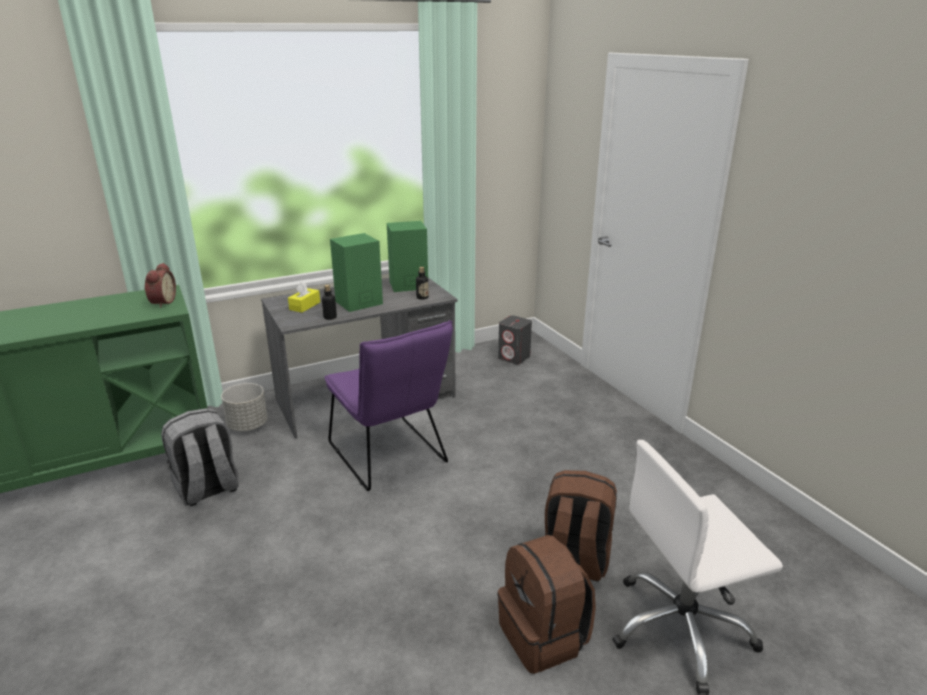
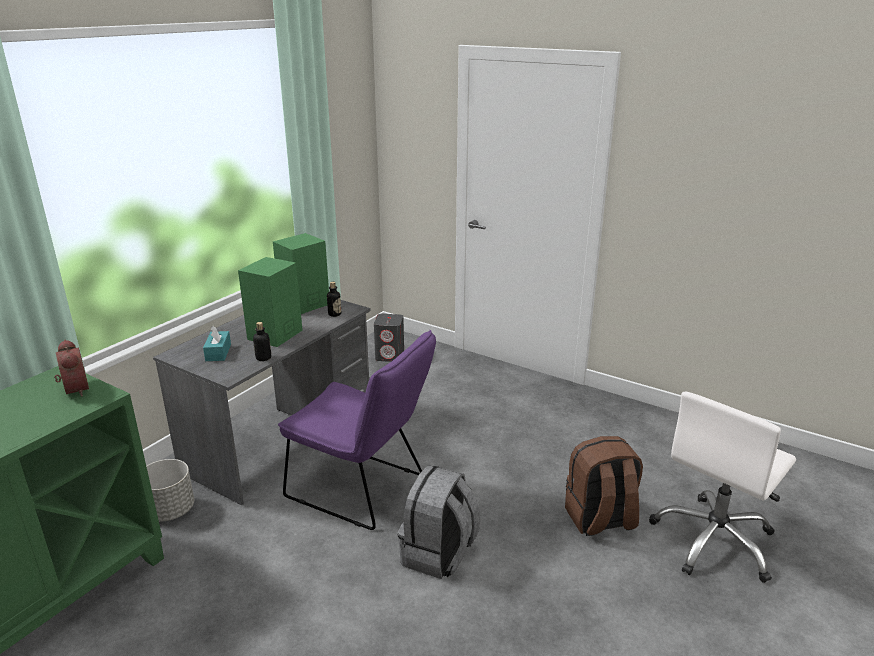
camera: 30 degrees left, 0 degrees up
grey backpack [161,408,239,506] -> grey backpack moved to [398,465,481,579]
yellow tissue box [288,282,320,313] -> turquoise tissue box [203,325,231,361]
brown backpack [498,535,596,674] -> none

